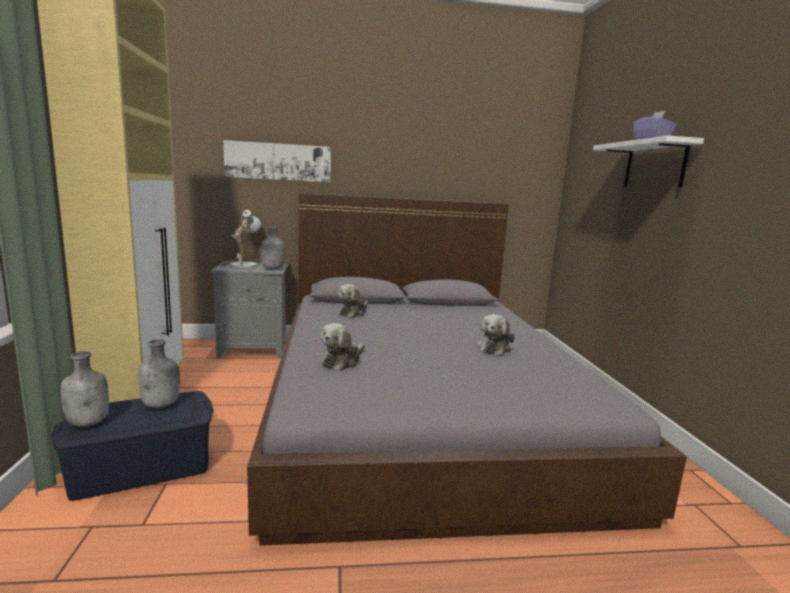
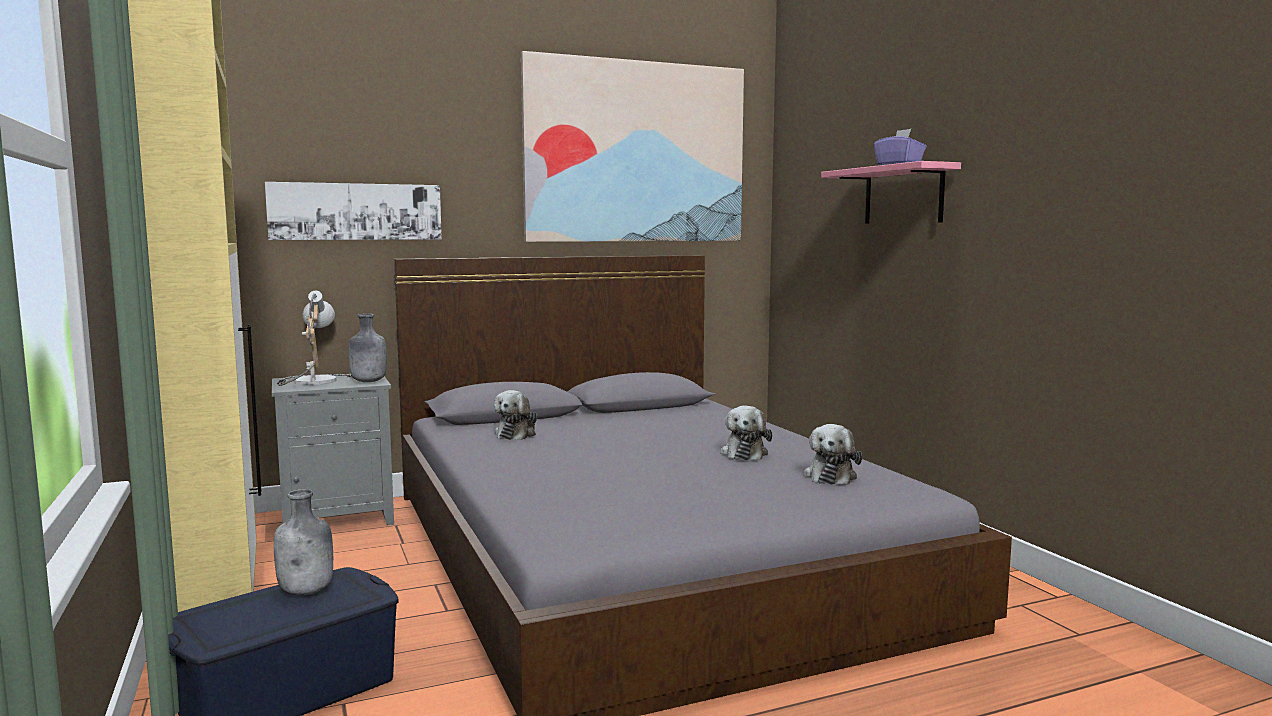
camera: 15 degrees left, 5 degrees down
grey bottle [60,351,109,427] -> none
plush toy [320,323,365,371] -> plush toy moved to [803,424,862,485]
white shelf [593,135,704,188] -> pink shelf [821,161,961,224]
none -> picture [521,51,744,242]

